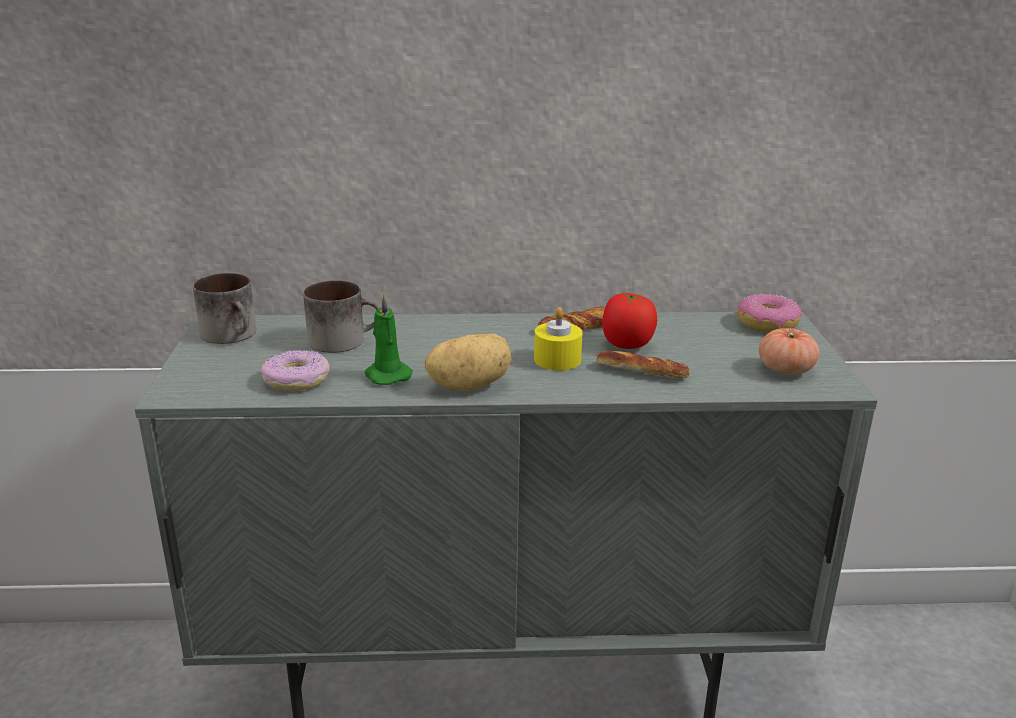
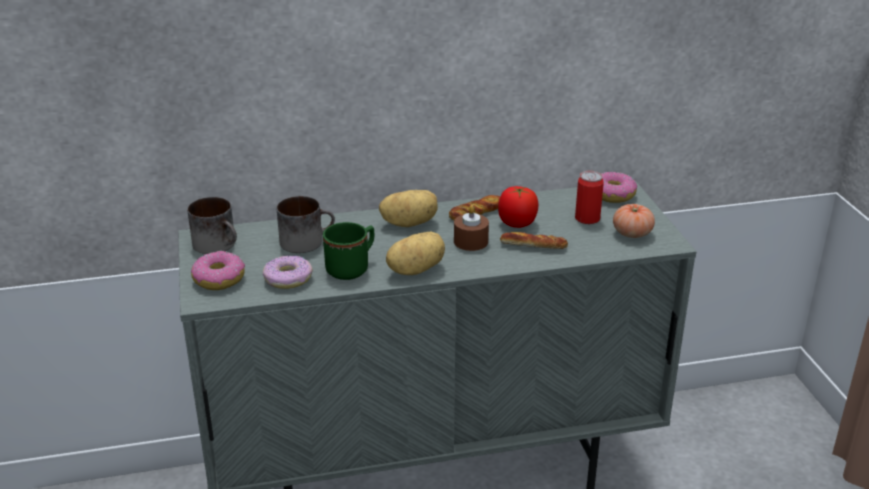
camera: 10 degrees left, 5 degrees up
green candle [365,294,413,385] -> green mug [323,222,374,280]
yellow candle [534,307,583,370] -> brown candle [454,205,489,251]
none -> donut [191,251,245,290]
none -> potato [379,190,438,227]
none -> can [575,171,604,224]

